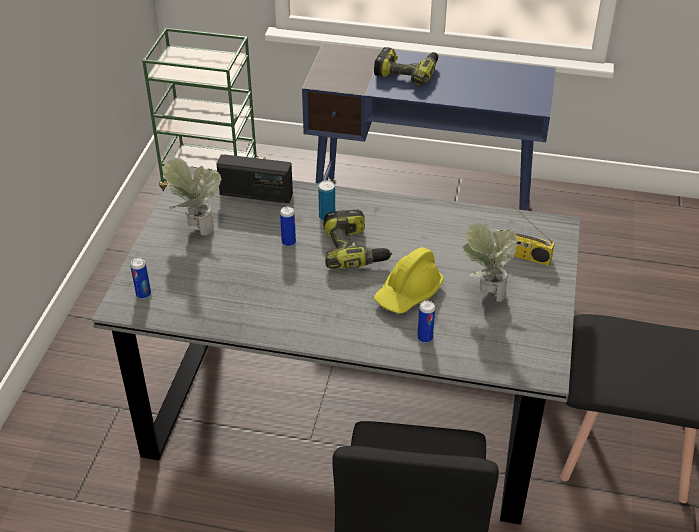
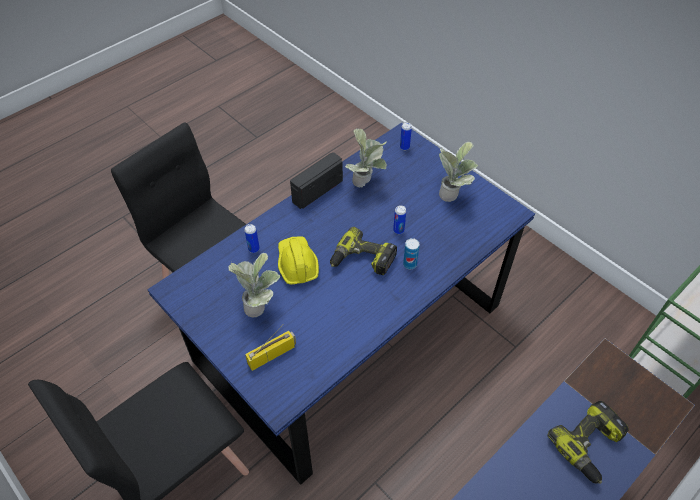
camera: 125 degrees right, 10 degrees up
grey dining table [92,167,580,525] -> blue dining table [147,123,535,485]
radio [216,154,293,203] -> radio moved to [290,152,343,209]
none -> potted plant [345,128,387,187]

